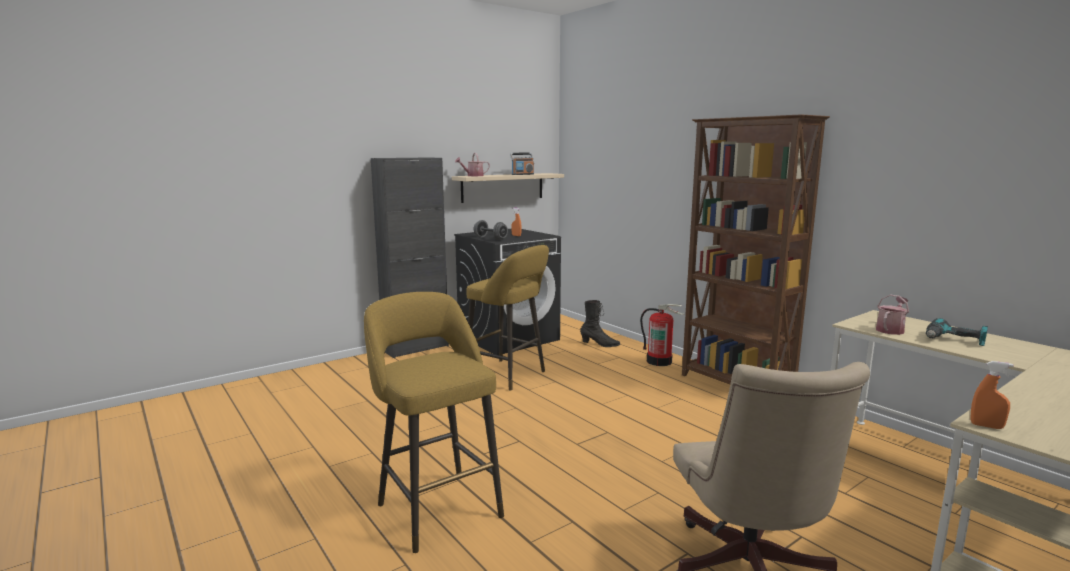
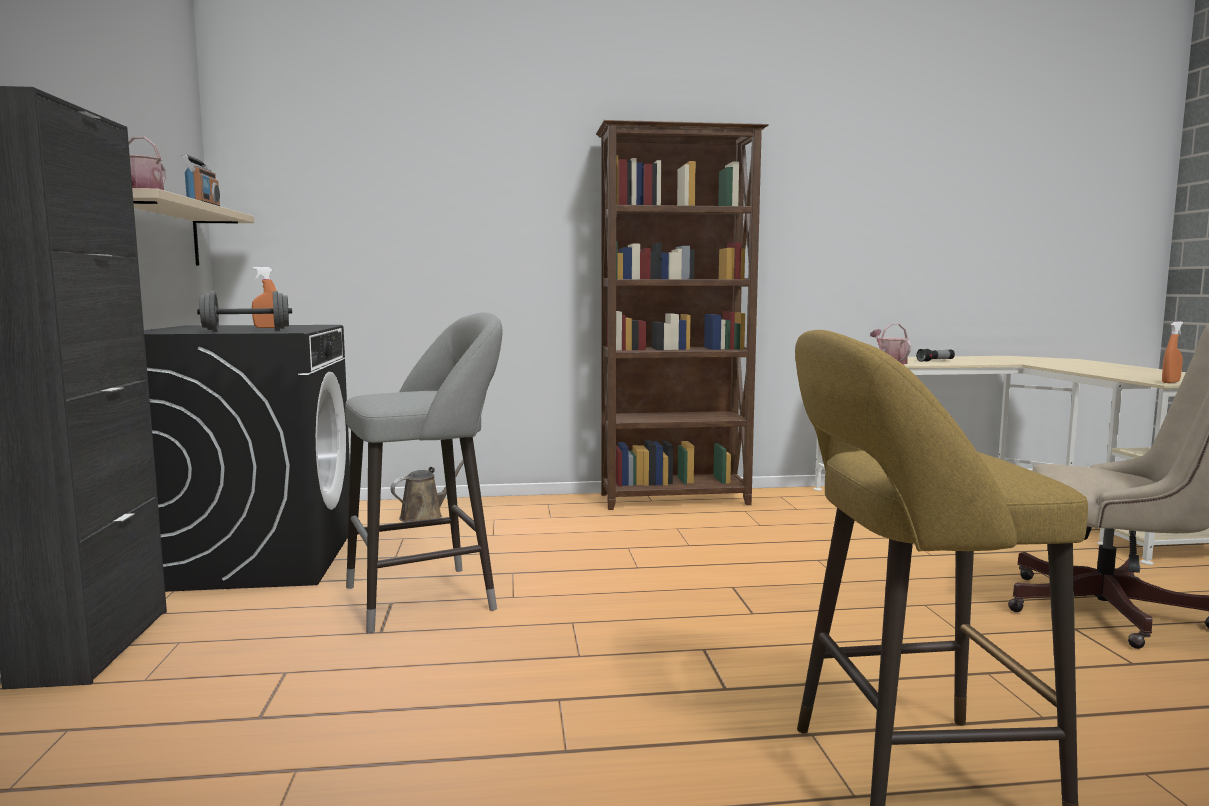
camera: 60 degrees left, 5 degrees down
yellow stool [466,245,549,390] -> grey stool [345,312,503,633]
black boot [580,300,620,347] -> brown watering can [391,460,464,522]
fire extinguisher [640,304,684,366] -> none
power drill [926,318,988,346] -> flashlight [916,349,955,362]

